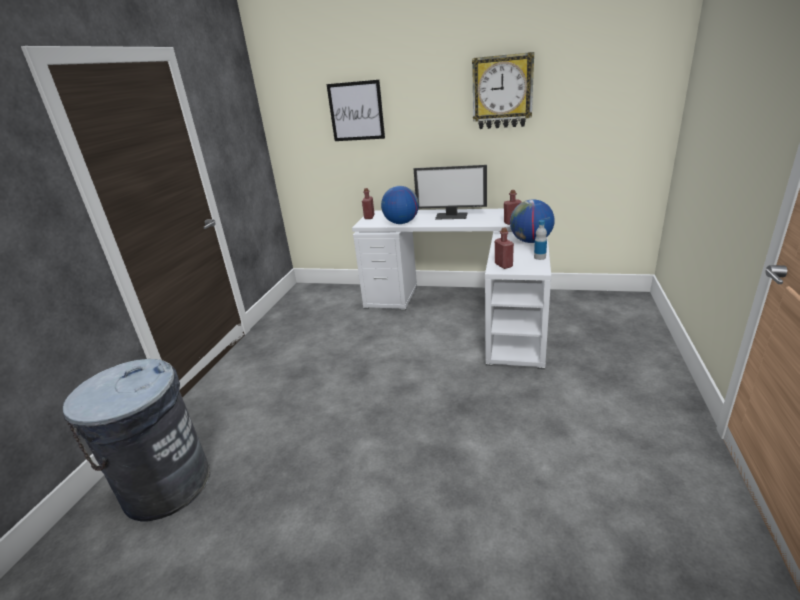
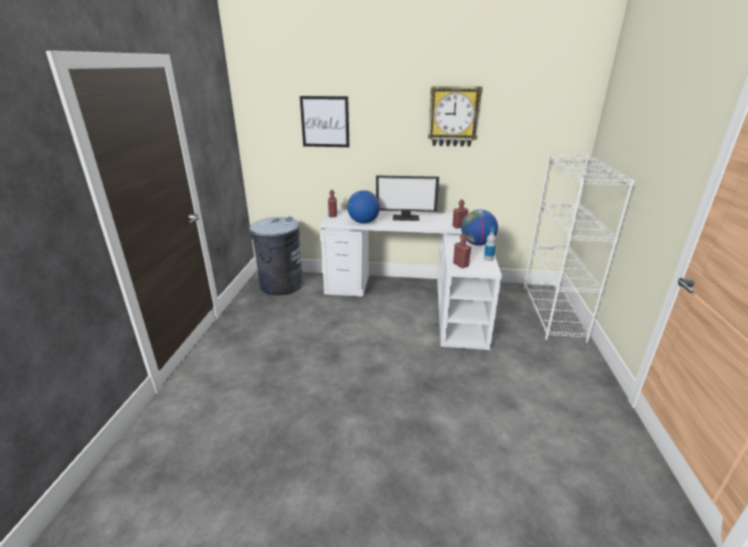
camera: 10 degrees left, 0 degrees up
grey trash can [63,359,210,522] -> grey trash can moved to [249,217,303,296]
none -> white bookcase [523,154,635,343]

